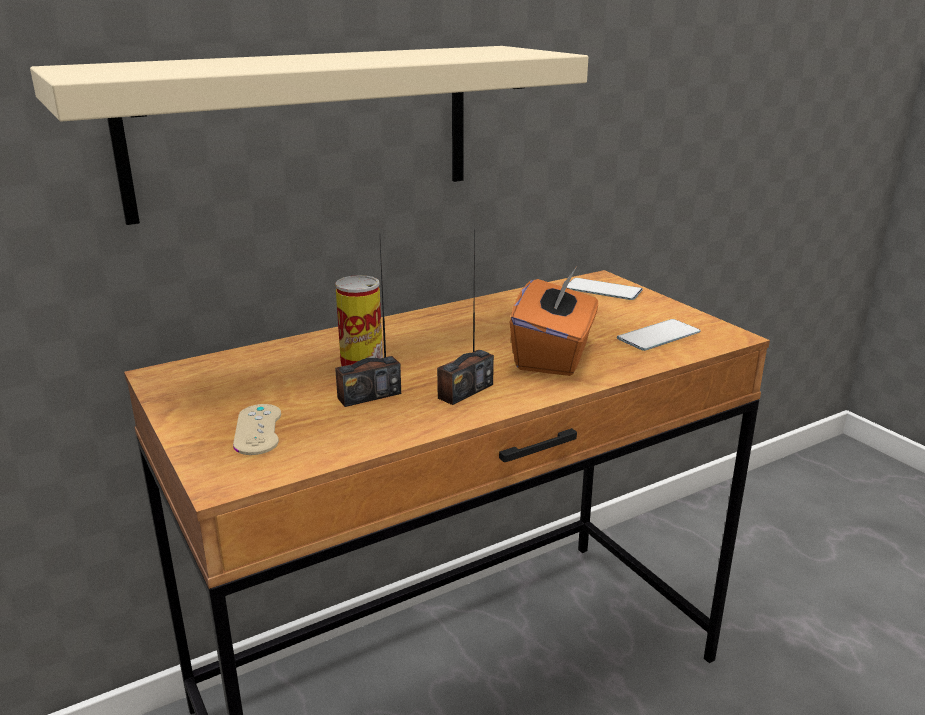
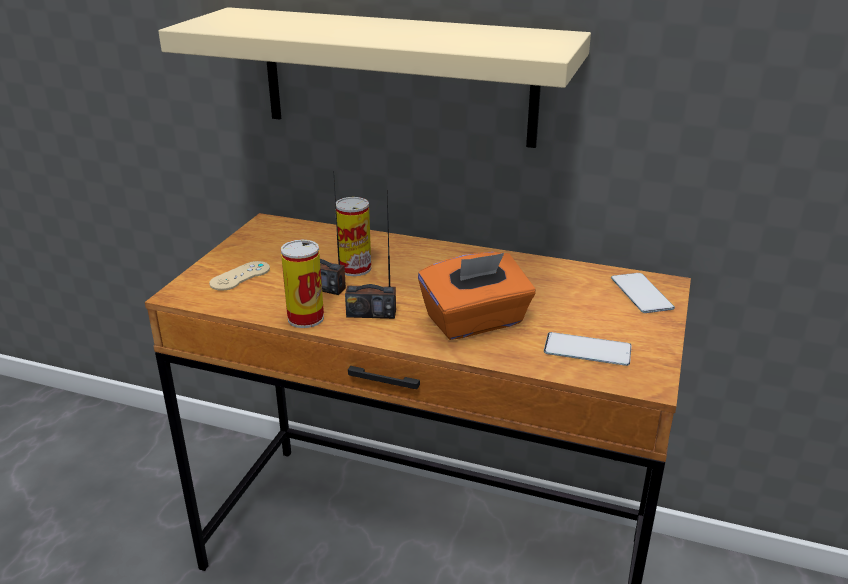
camera: 50 degrees right, 5 degrees up
none -> can [281,239,324,328]

